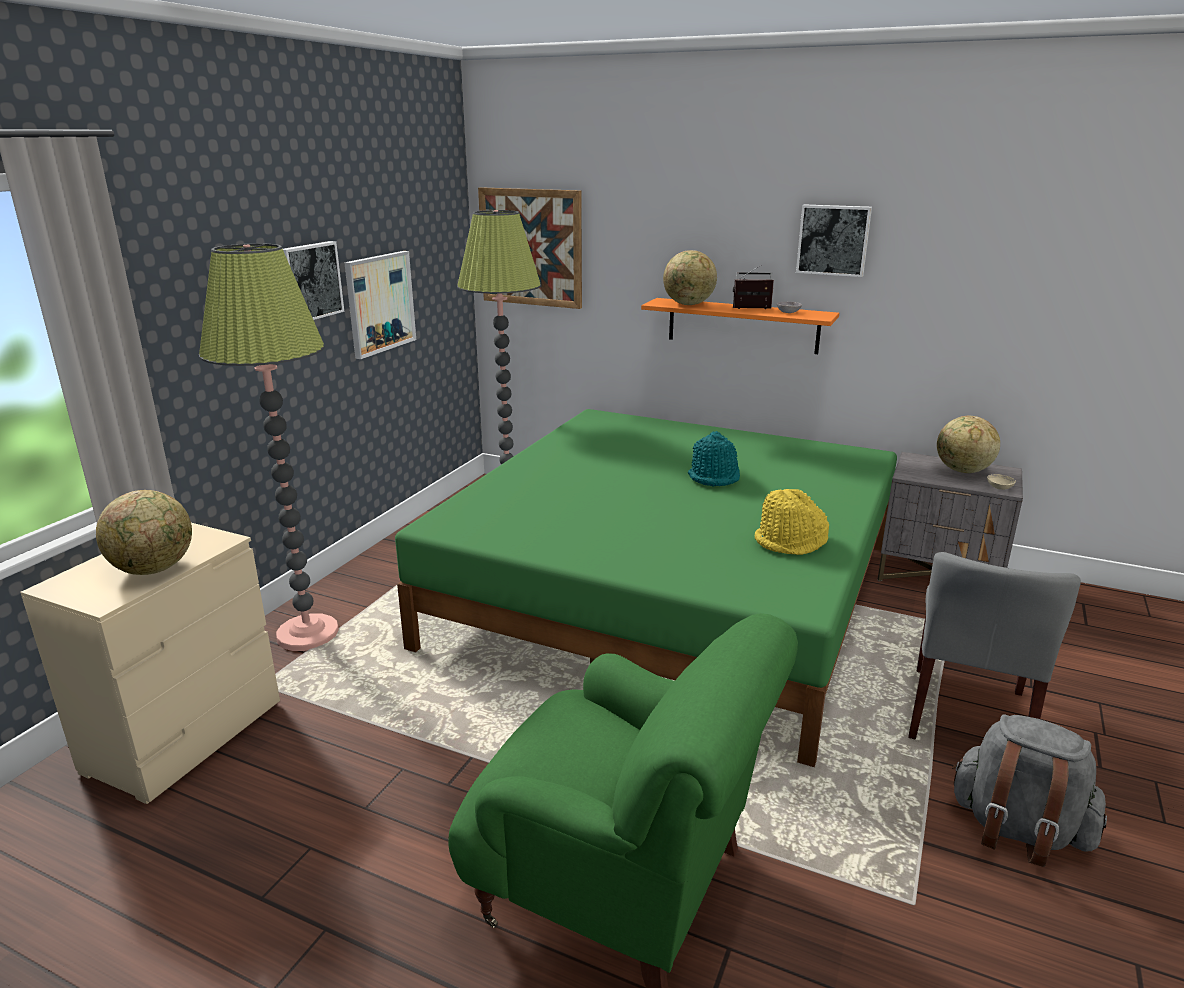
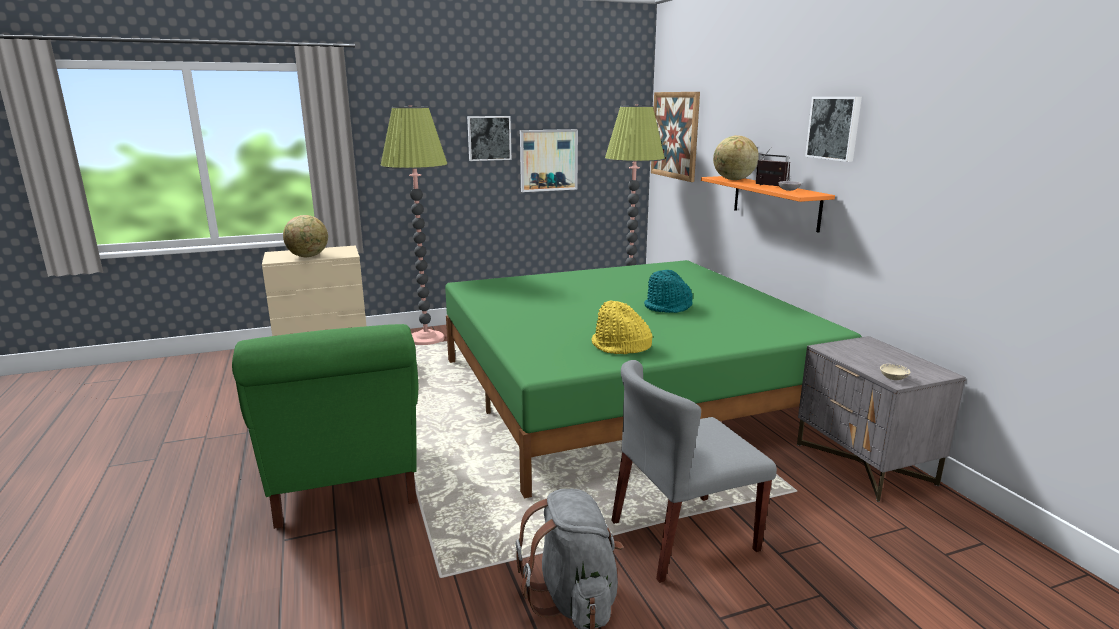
camera: 45 degrees right, 5 degrees down
globe [937,416,1000,473] -> none

